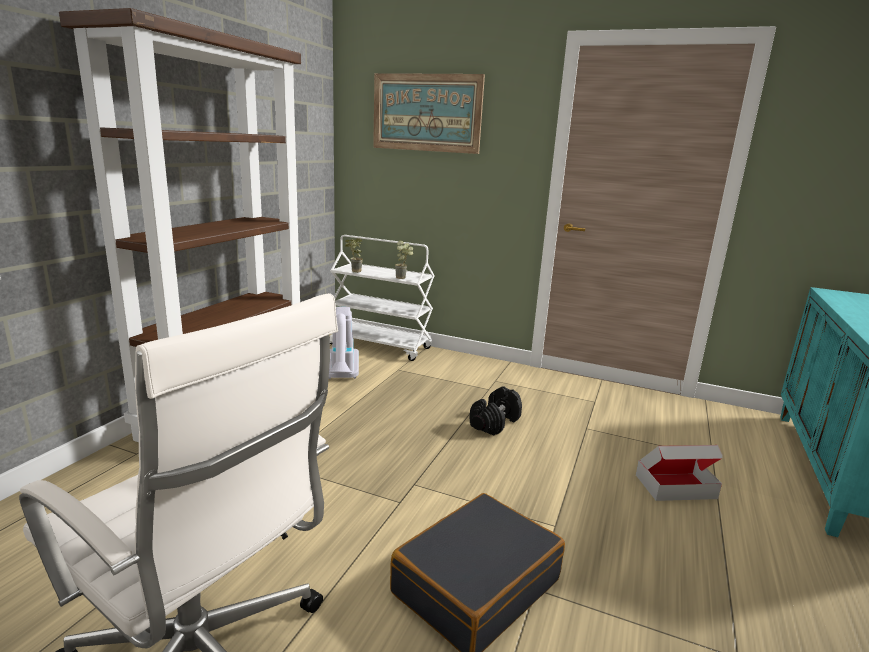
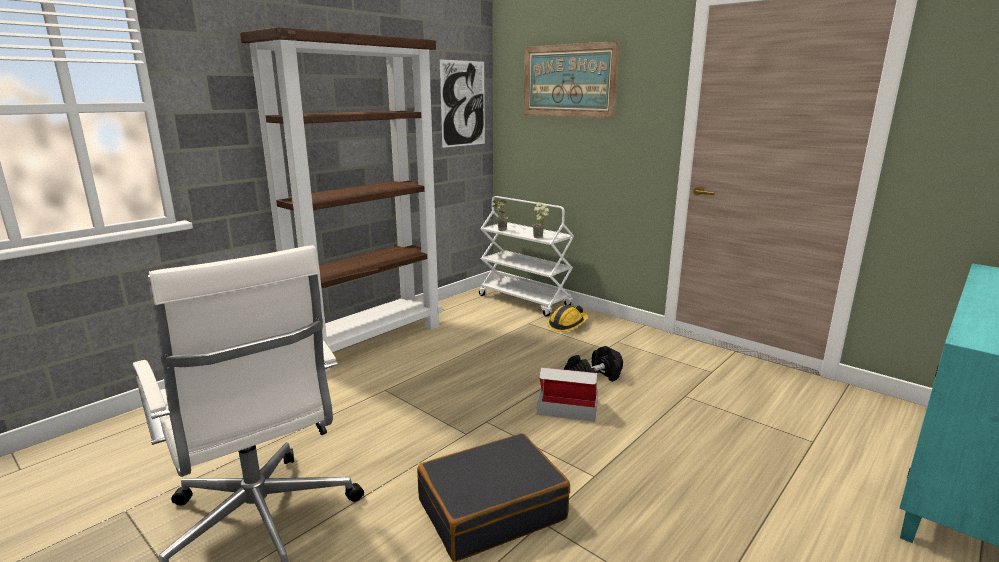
camera: 20 degrees right, 0 degrees up
vacuum cleaner [329,307,359,379] -> none
cardboard box [636,445,723,501] -> cardboard box moved to [536,367,598,422]
none -> picture [440,59,485,148]
none -> hard hat [547,305,588,332]

